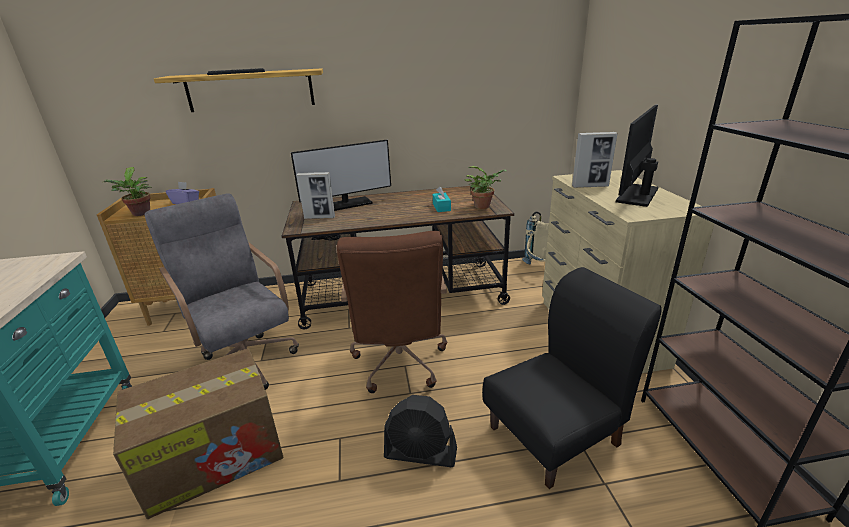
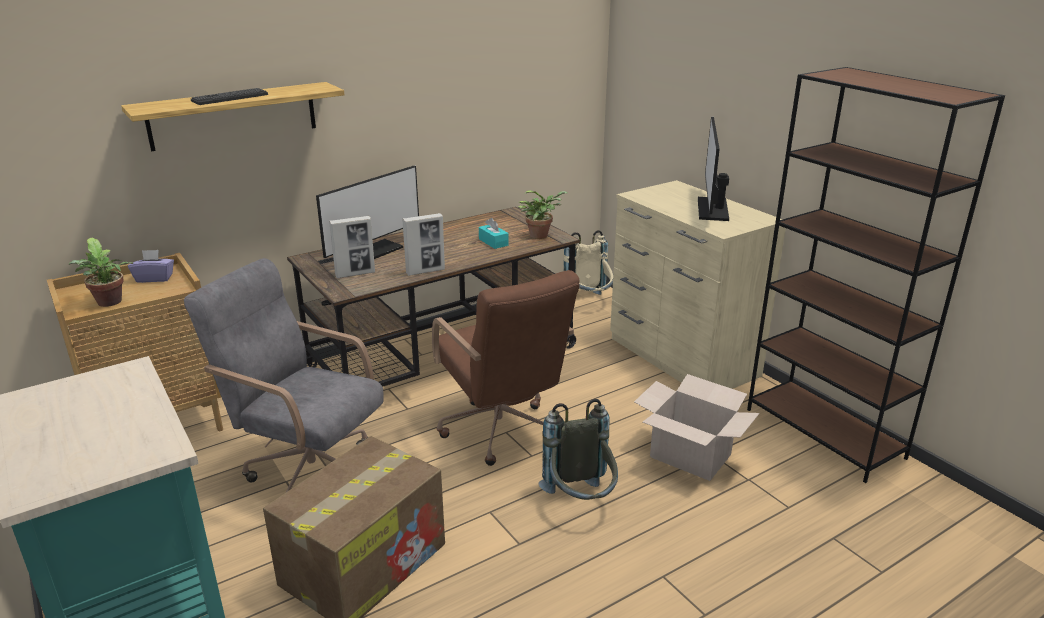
camera: 25 degrees left, 0 degrees up
black fan [384,395,457,467] -> grey backpack [538,399,618,500]
black chair [482,267,662,489] -> cardboard box [634,374,760,481]
picture frame [572,132,617,188] -> picture frame moved to [402,213,445,276]

